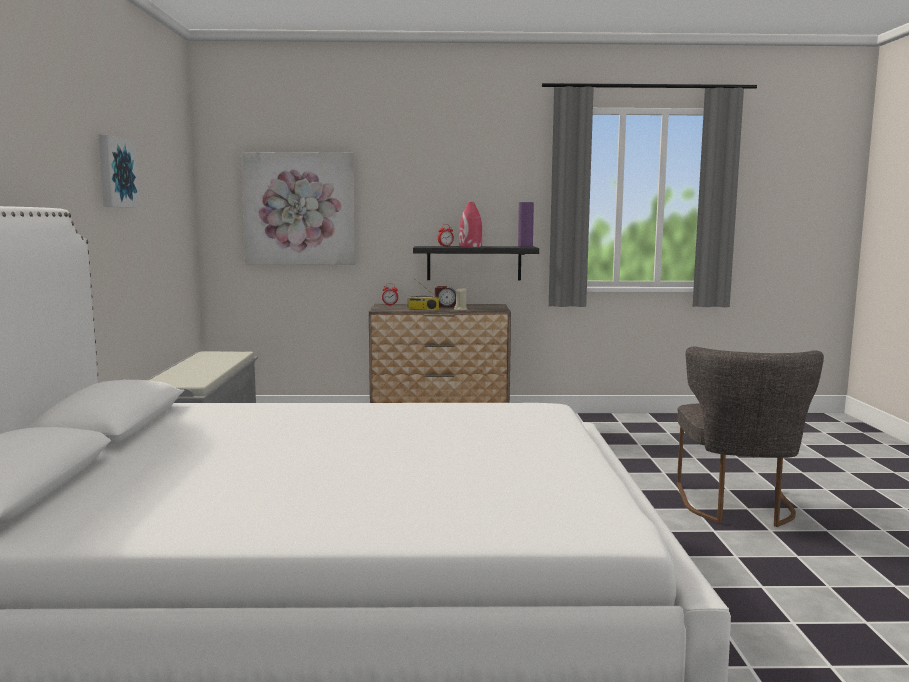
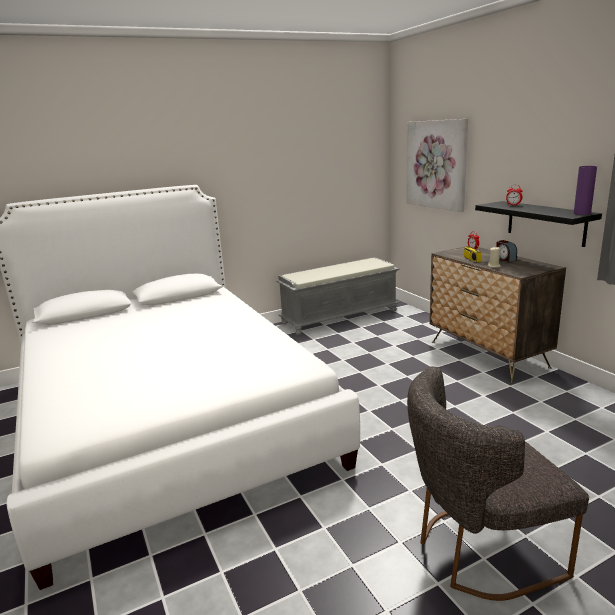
camera: 65 degrees right, 10 degrees up
picture [98,135,140,208] -> none
red vase [459,202,482,247] -> none

